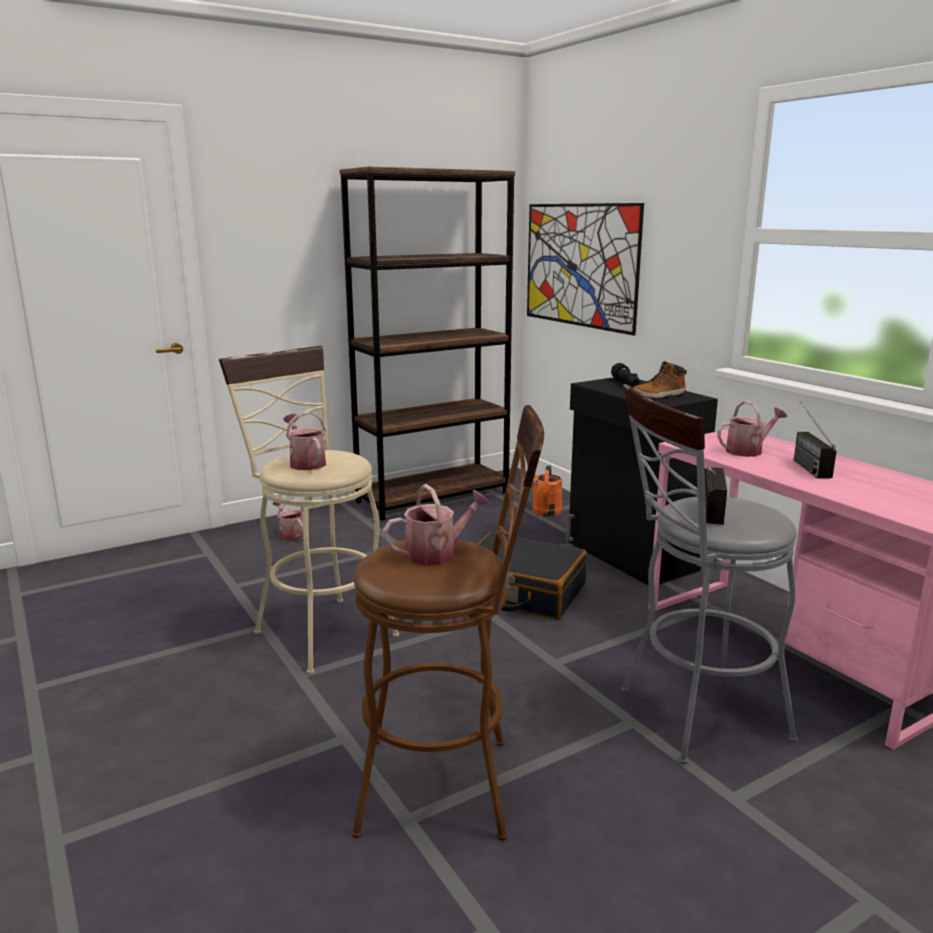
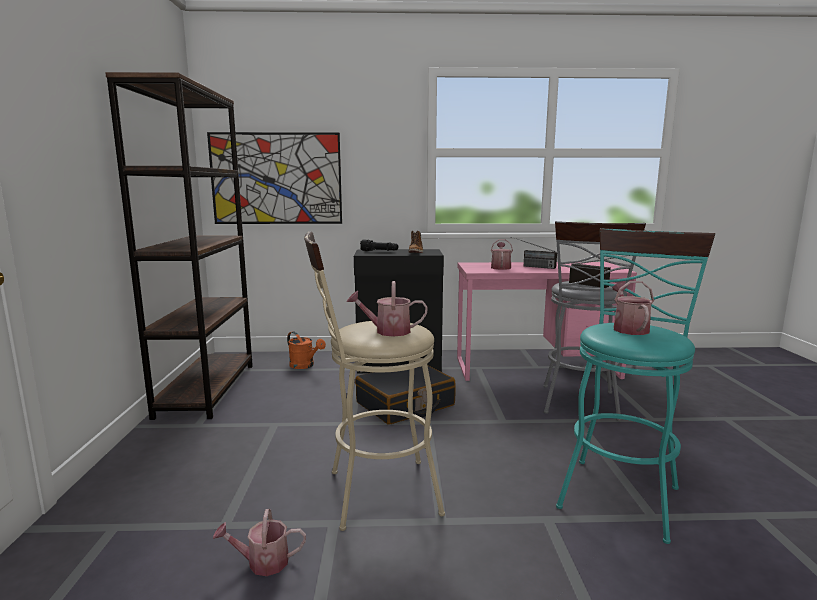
camera: 60 degrees left, 5 degrees down
watering can [272,502,303,541] -> watering can moved to [213,509,306,576]
brown stool [352,405,544,841] -> turquoise stool [556,228,715,544]

